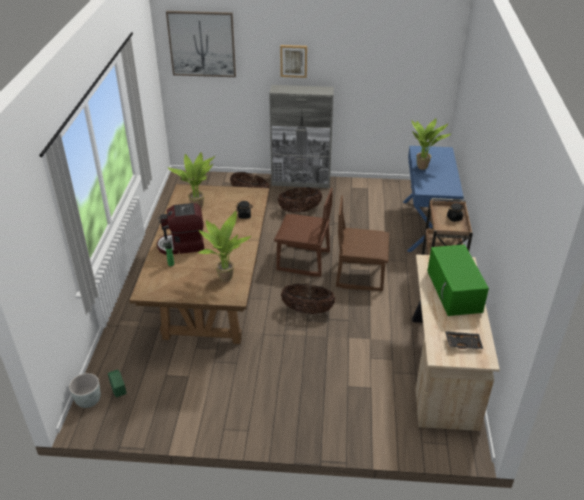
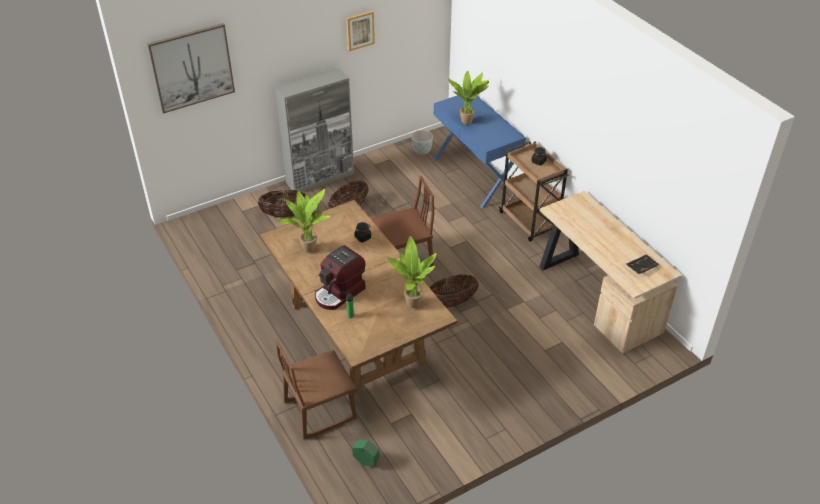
camera: 35 degrees left, 5 degrees up
grey planter [69,373,101,408] -> grey planter moved to [412,130,433,155]
picture [280,45,307,78] -> picture moved to [346,11,375,51]
brown chair [336,196,389,291] -> brown chair moved to [275,340,357,439]
green microwave [428,244,489,316] -> none

